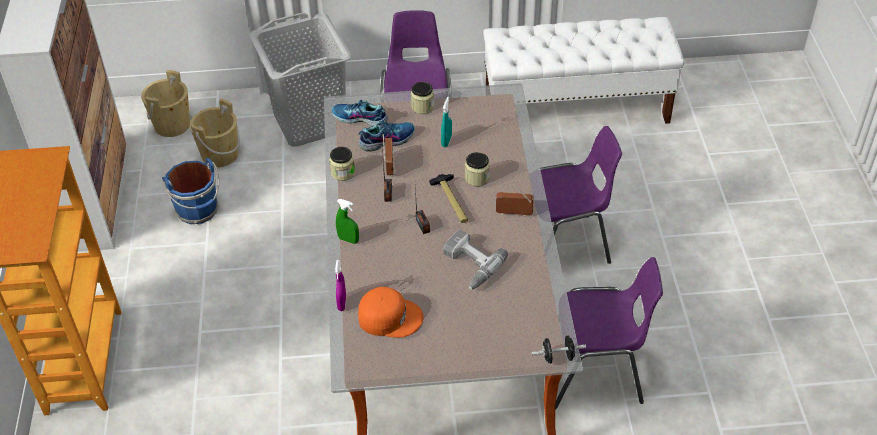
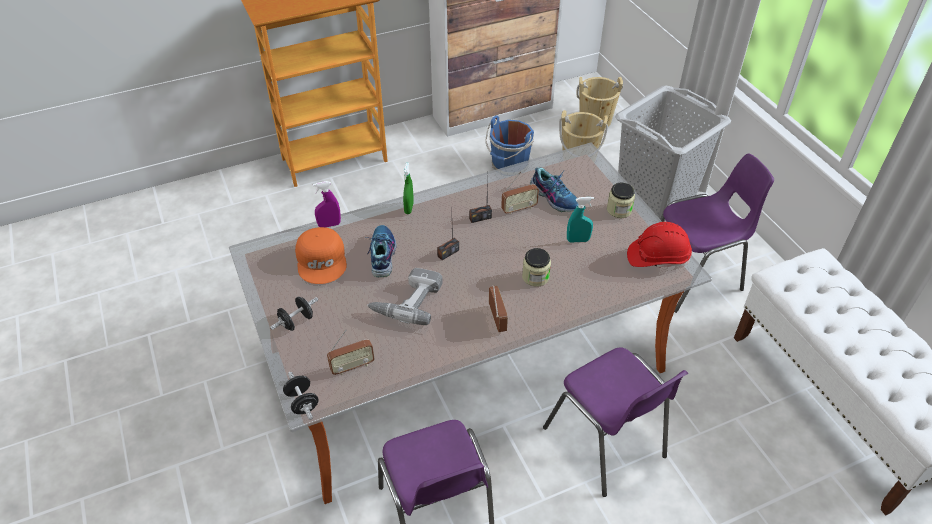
camera: 70 degrees right, 0 degrees up
jar [329,147,355,181] -> none
shoe [331,100,388,126] -> shoe moved to [365,225,397,277]
hammer [429,174,468,223] -> none
none -> black dumbbell [270,297,318,331]
none -> radio [327,329,374,375]
none -> red hard hat [627,222,692,267]

